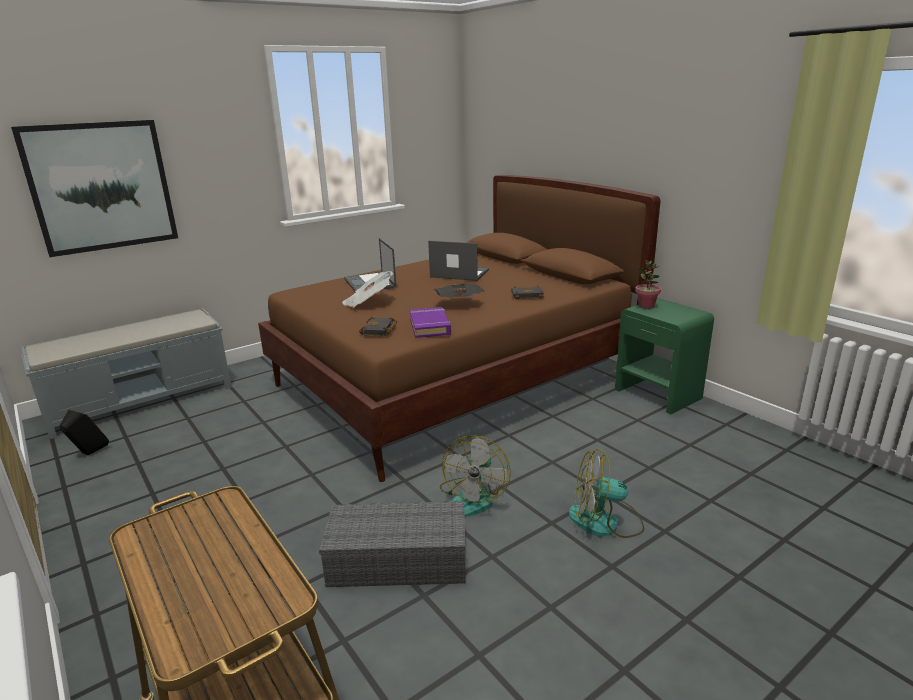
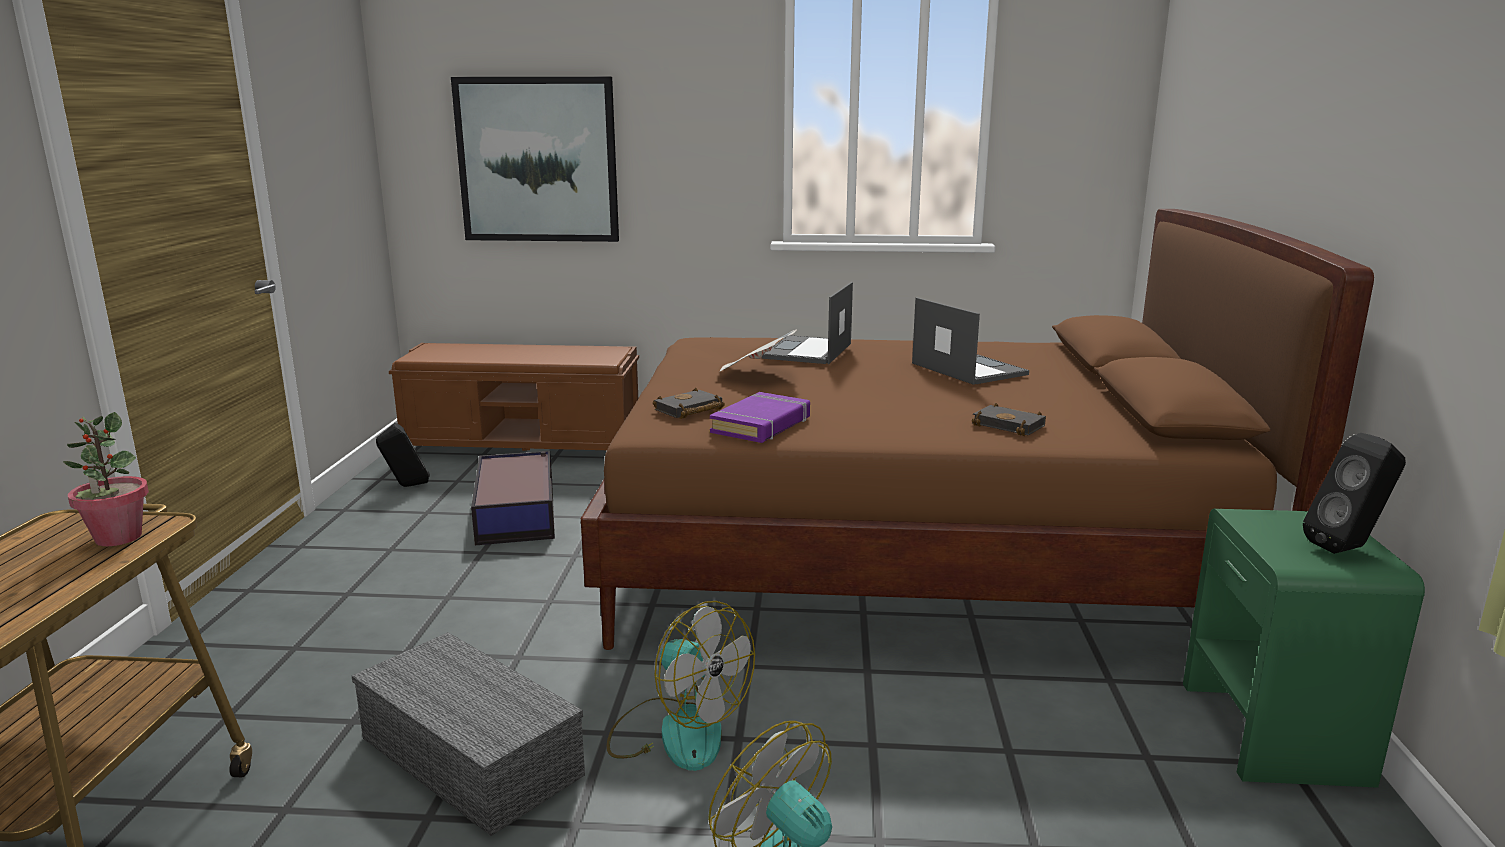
camera: 40 degrees right, 5 degrees down
grey bench [21,308,231,439] -> brown bench [389,343,639,451]
newspaper [433,284,484,297] -> none
fan [440,435,511,517] -> fan turned 105 degrees counterclockwise [607,601,755,771]
potted plant [635,260,661,309] -> potted plant moved to [63,412,149,546]
none -> storage box [471,451,555,545]
none -> black speaker [1303,433,1406,554]

